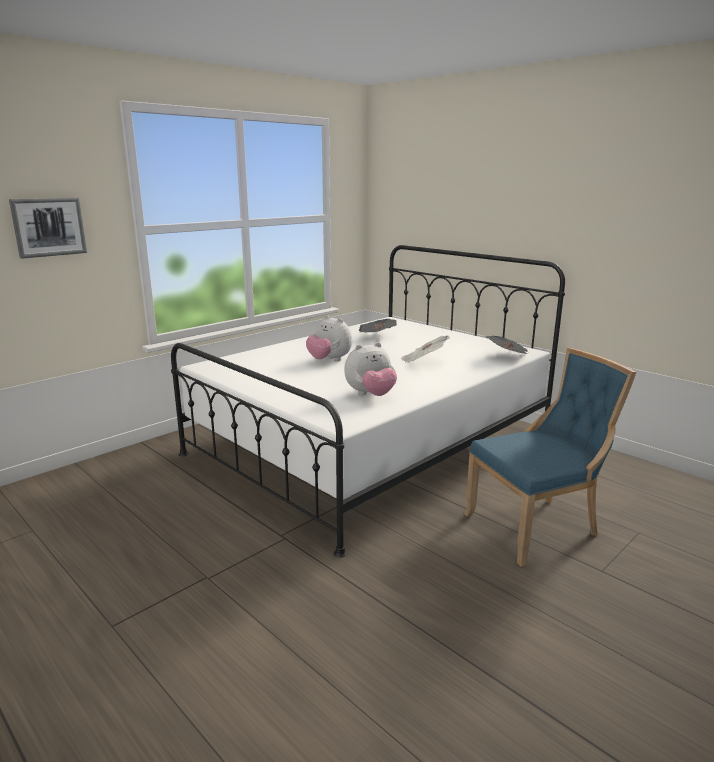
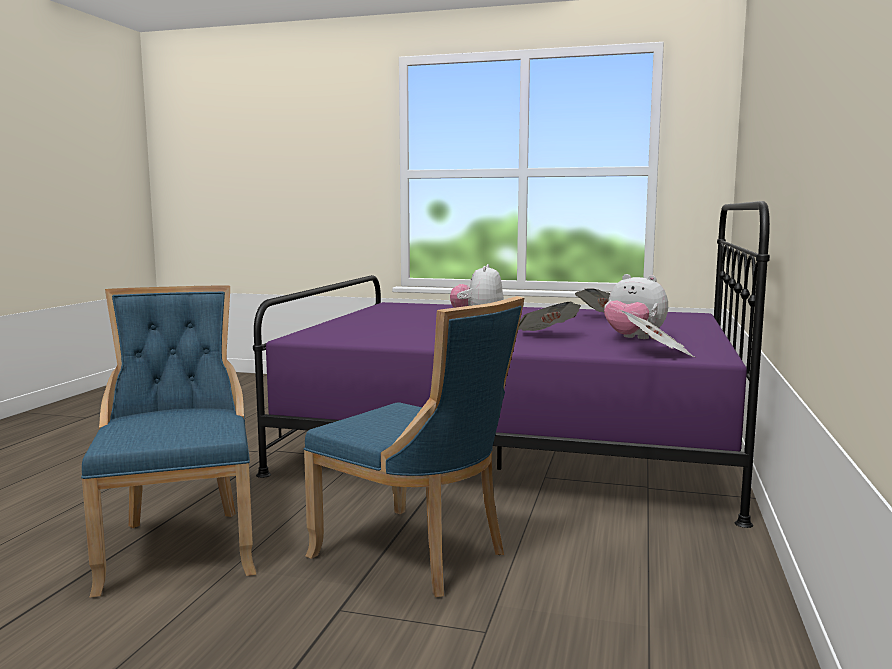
camera: 60 degrees right, 10 degrees down
picture [9,198,87,259] -> none
white bed [171,245,565,558] -> purple bed [253,201,770,528]
plush toy [344,342,397,396] -> plush toy moved to [604,274,668,339]
none -> blue chair [81,285,256,598]

